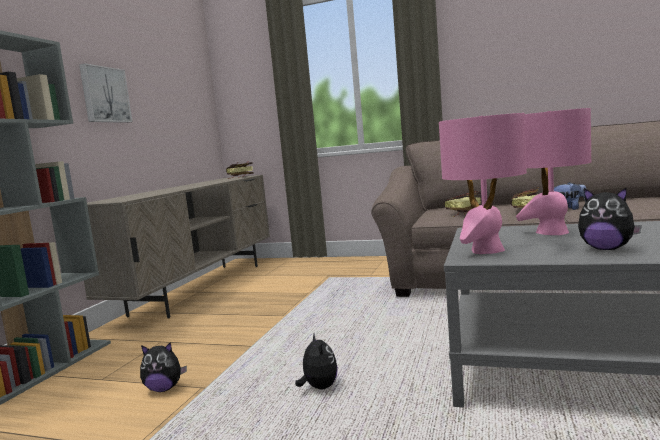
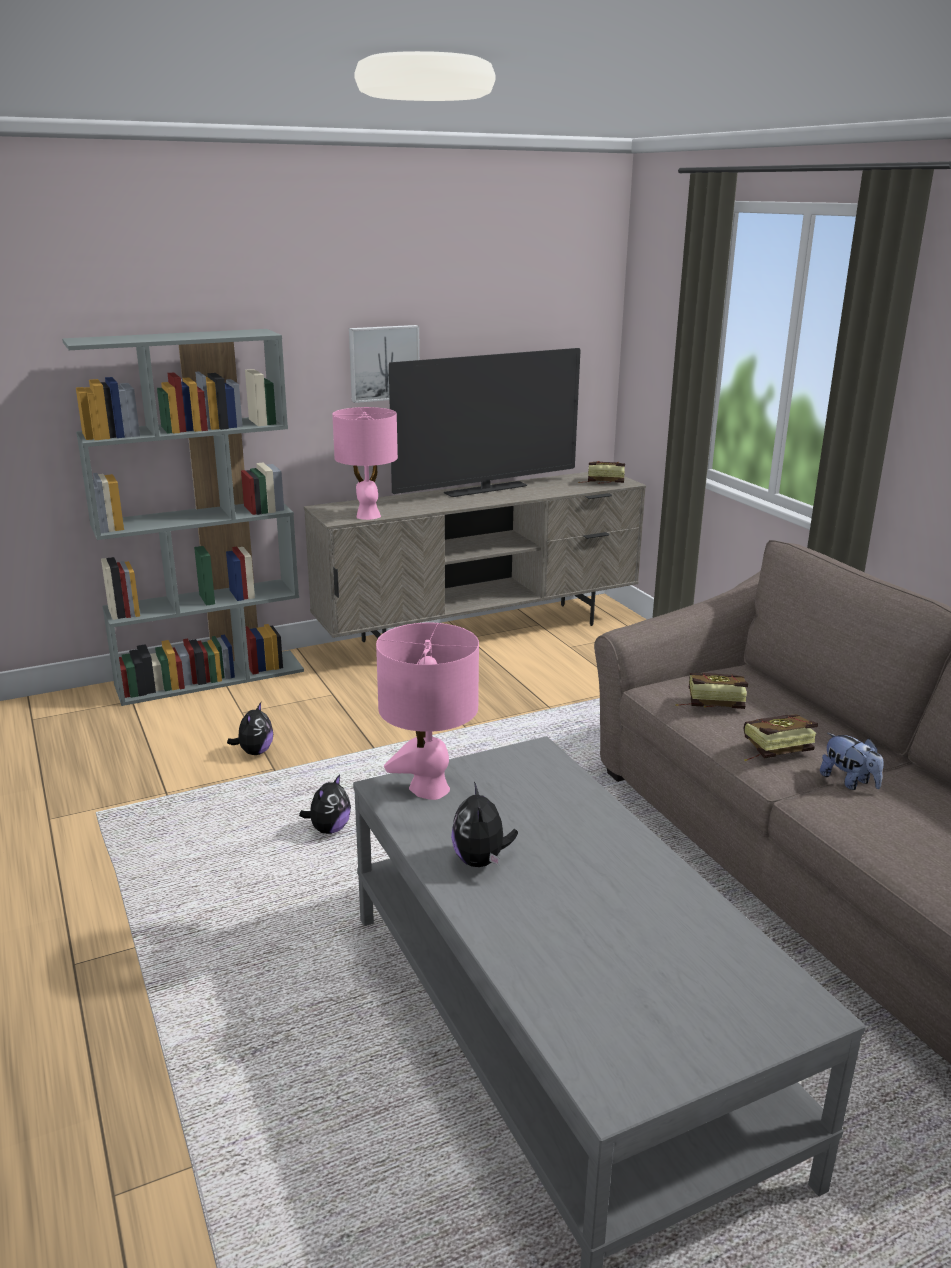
camera: 45 degrees right, 15 degrees up
plush toy [140,342,187,392] -> plush toy turned 120 degrees counterclockwise [227,702,273,755]
pink table lamp [516,108,591,235] -> pink table lamp moved to [332,407,398,520]
none -> television [389,348,581,497]

